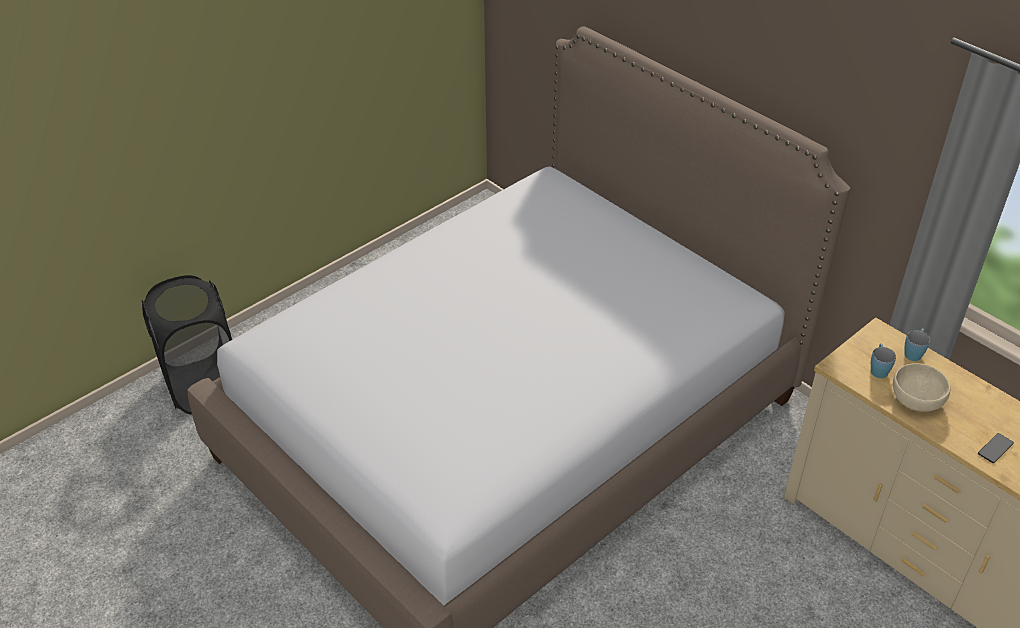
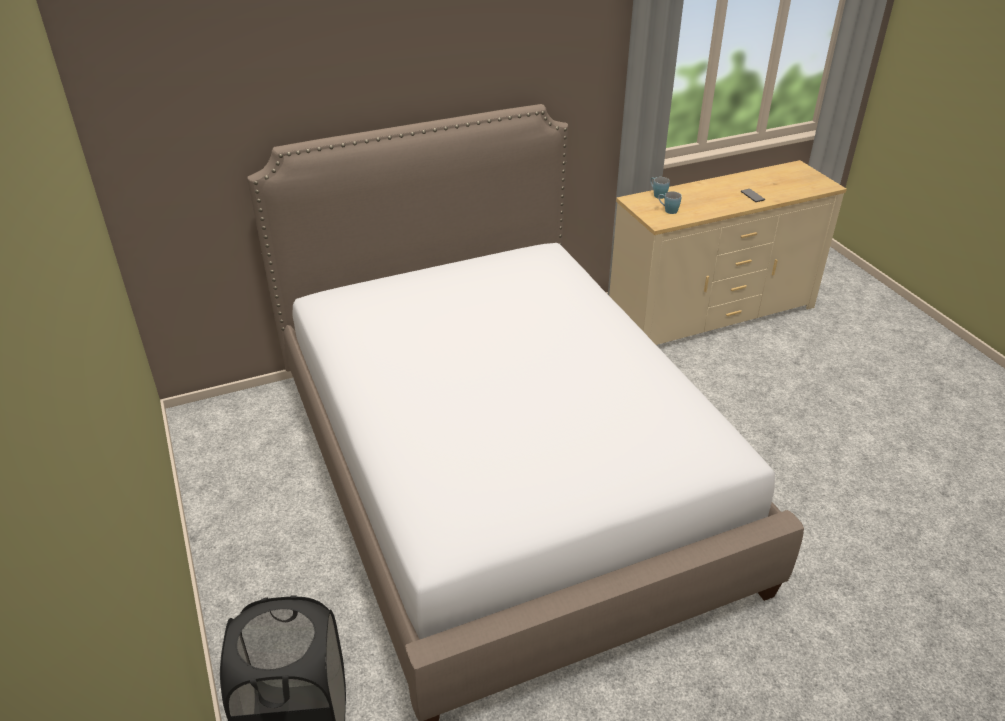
camera: 70 degrees left, 5 degrees down
beige bowl [893,363,950,412] -> none

